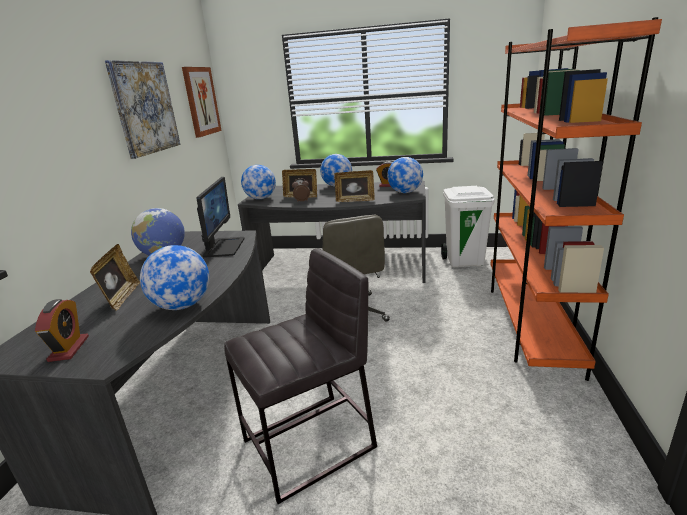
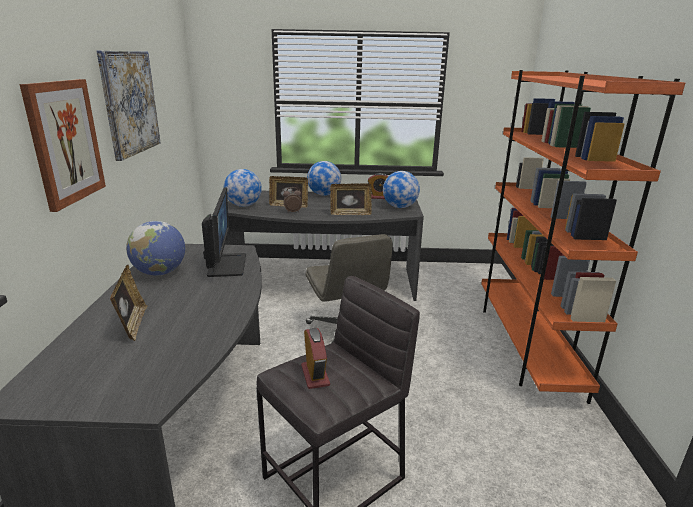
camera: 10 degrees left, 0 degrees up
alarm clock [35,299,89,362] -> alarm clock moved to [301,328,330,389]
globe [140,245,209,310] -> none
picture [182,67,222,138] -> picture moved to [19,79,106,212]
white trash can [441,186,495,268] -> none

